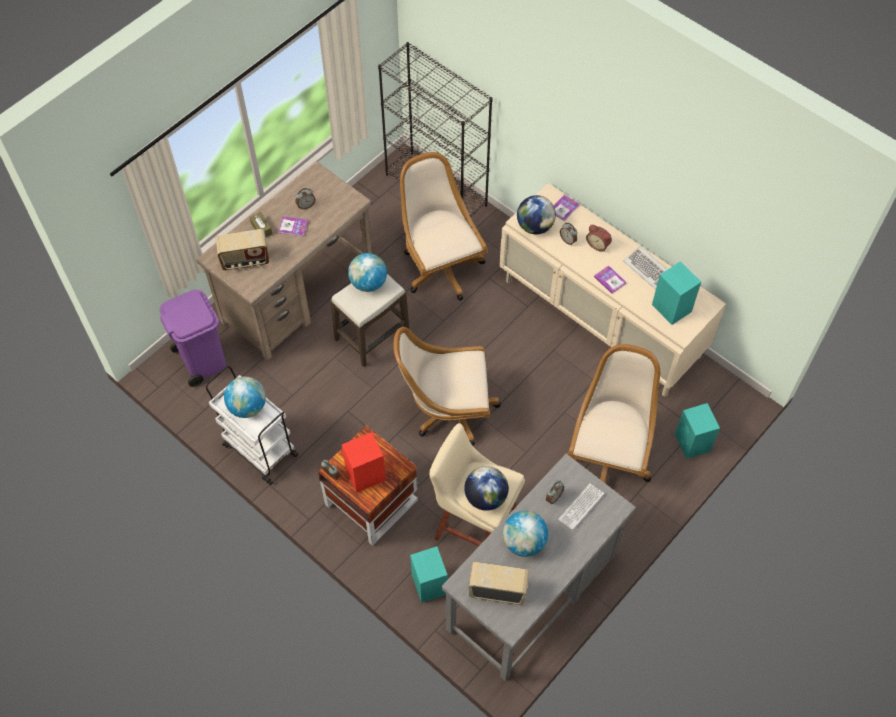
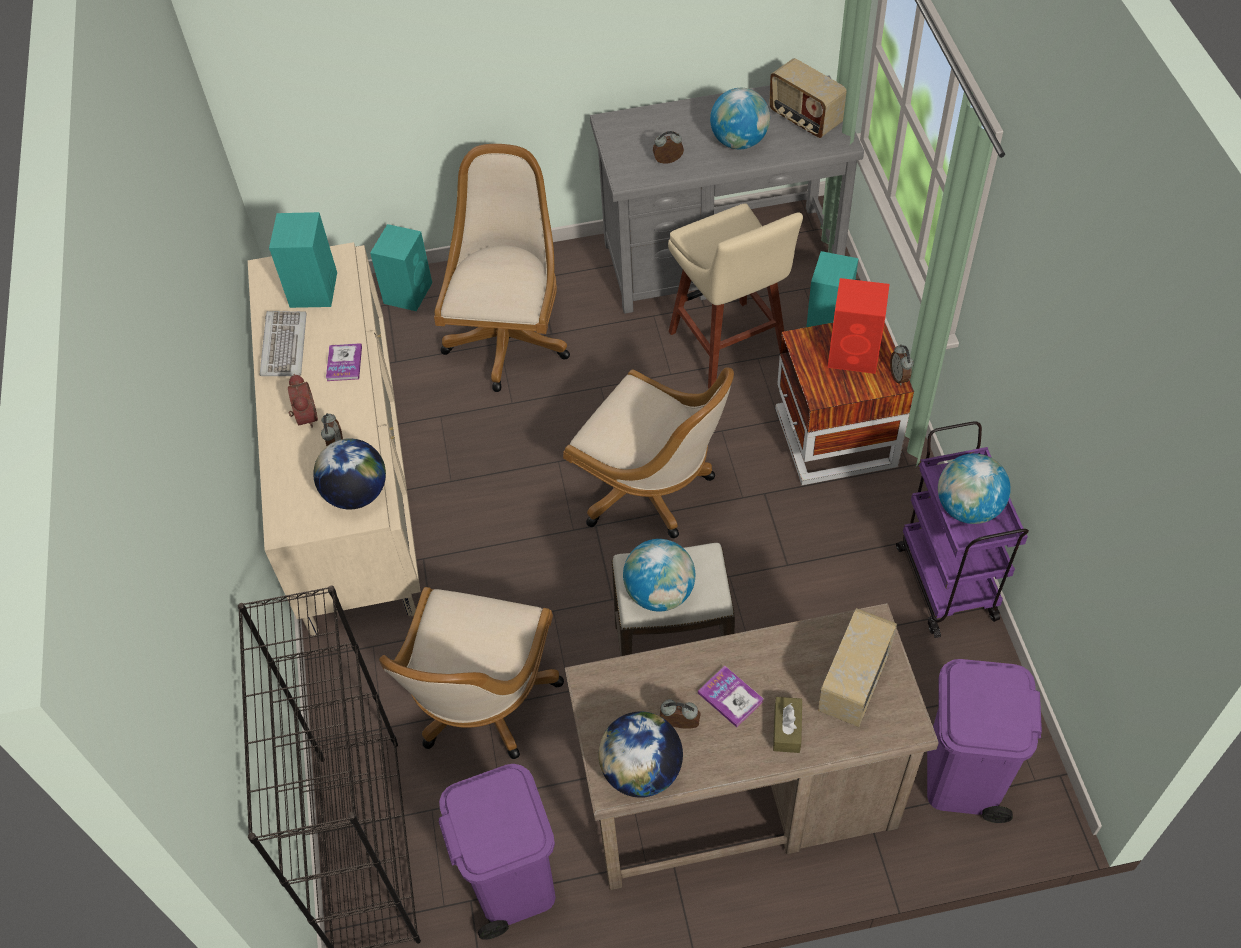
camera: 140 degrees left, 5 degrees down
white cart [206,366,298,485] -> purple cart [896,421,1029,638]
radio [216,229,269,270] -> radio turned 90 degrees counterclockwise [818,608,897,727]
globe [464,466,509,511] -> globe moved to [599,712,683,798]
book [554,195,579,221] -> none
keyboard [558,484,604,530] -> none
office chair [563,344,660,483] -> office chair turned 135 degrees clockwise [434,144,570,392]
none -> purple trash can [438,764,556,940]

